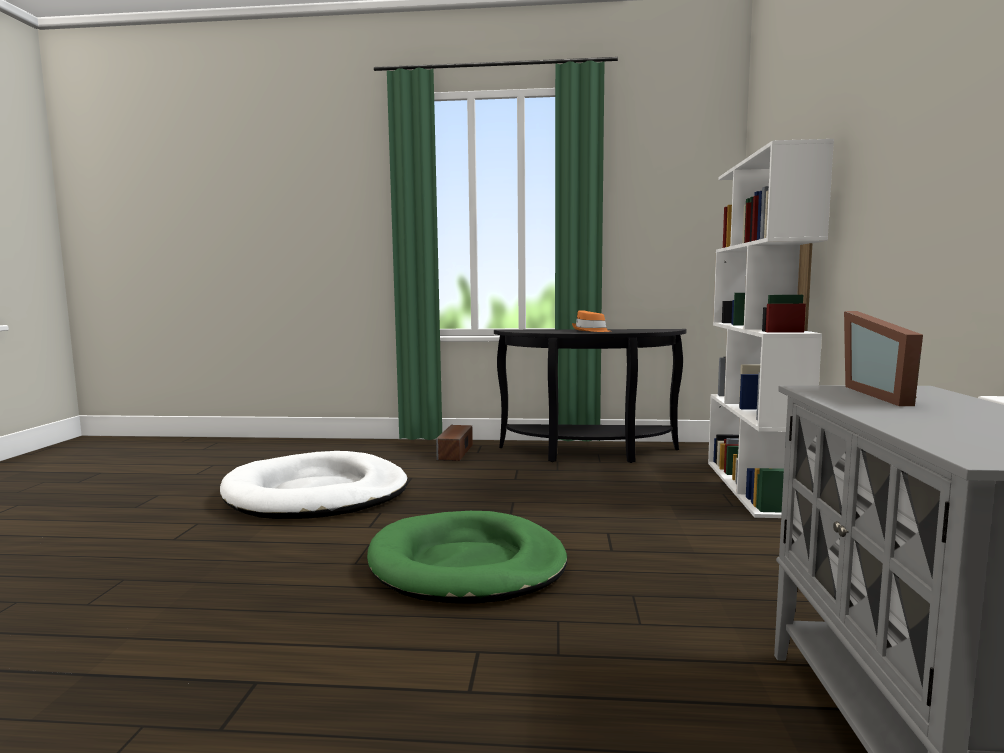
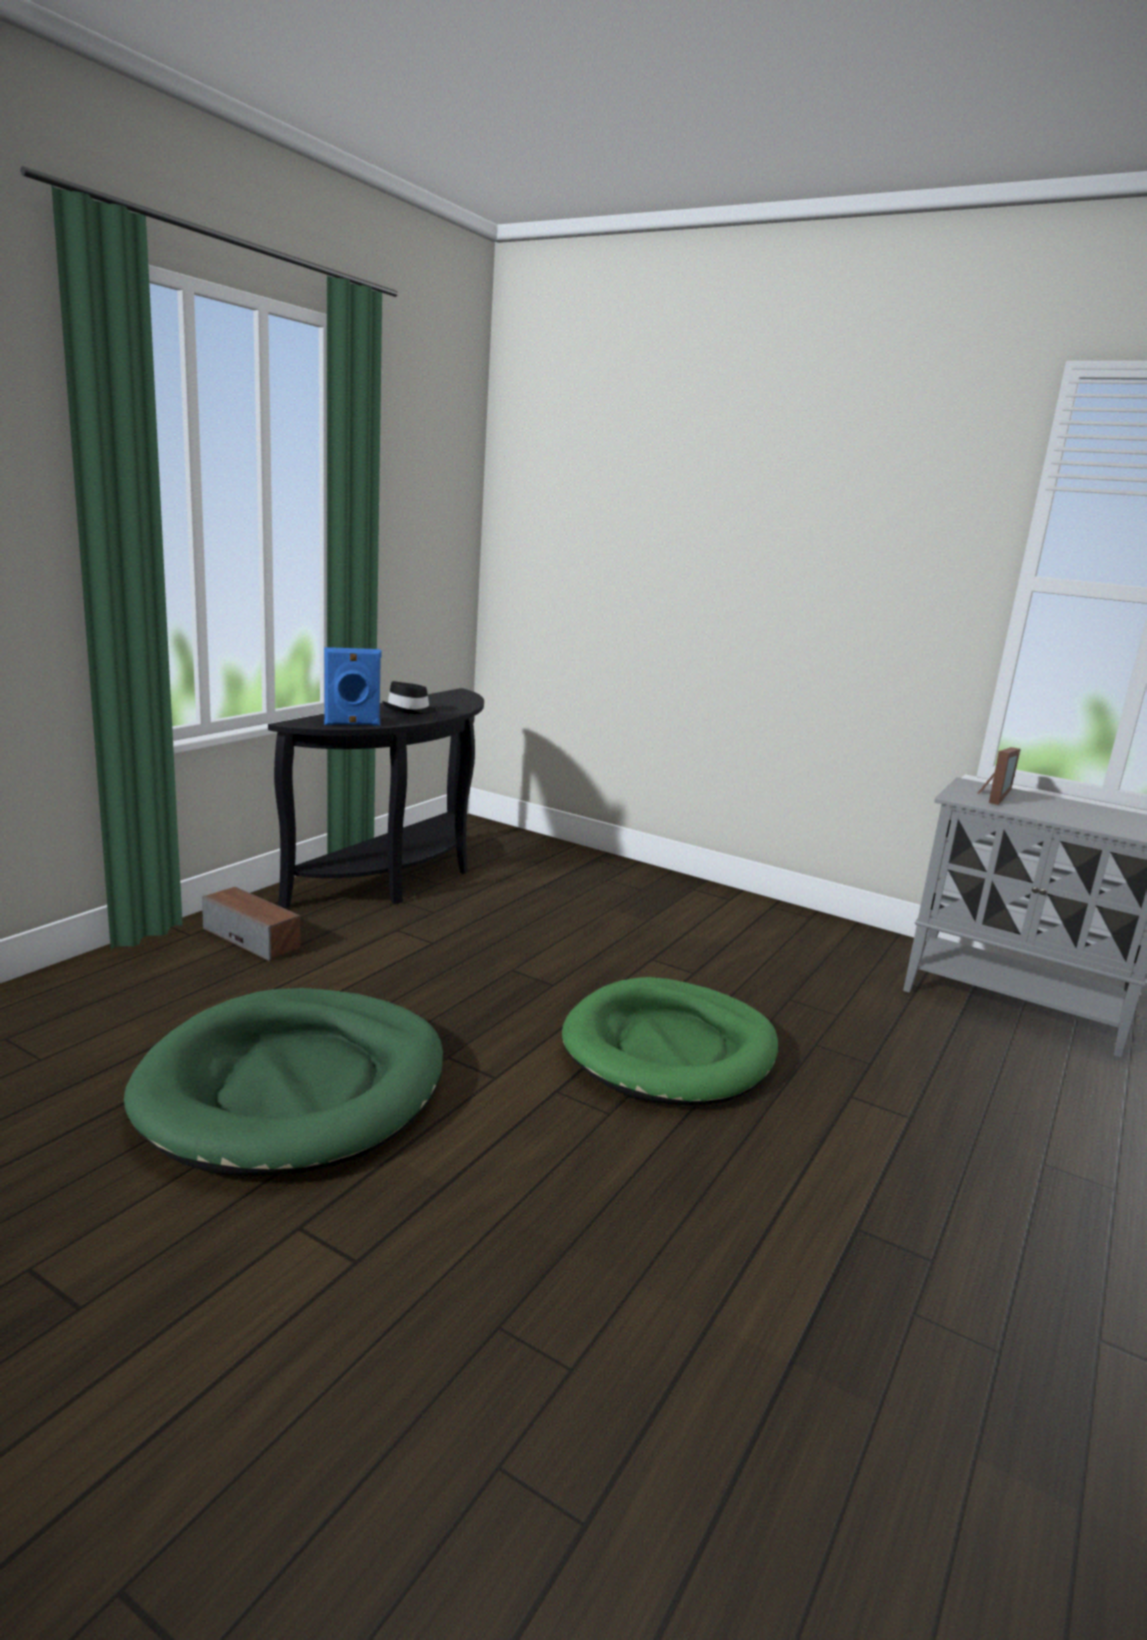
camera: 65 degrees left, 10 degrees up
white dog bed [220,451,408,519] -> green dog bed [124,988,443,1176]
orange hat [572,310,610,332] -> black hat [382,681,436,714]
white bookcase [708,139,834,518] -> none
picture frame [844,311,923,406] -> picture frame turned 90 degrees counterclockwise [978,747,1021,805]
none -> blue speaker [324,647,381,726]

